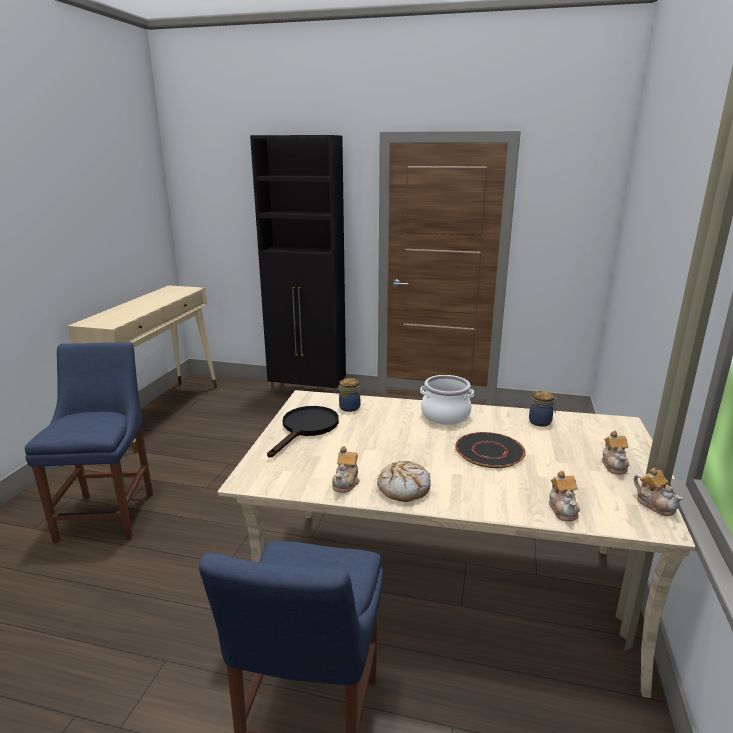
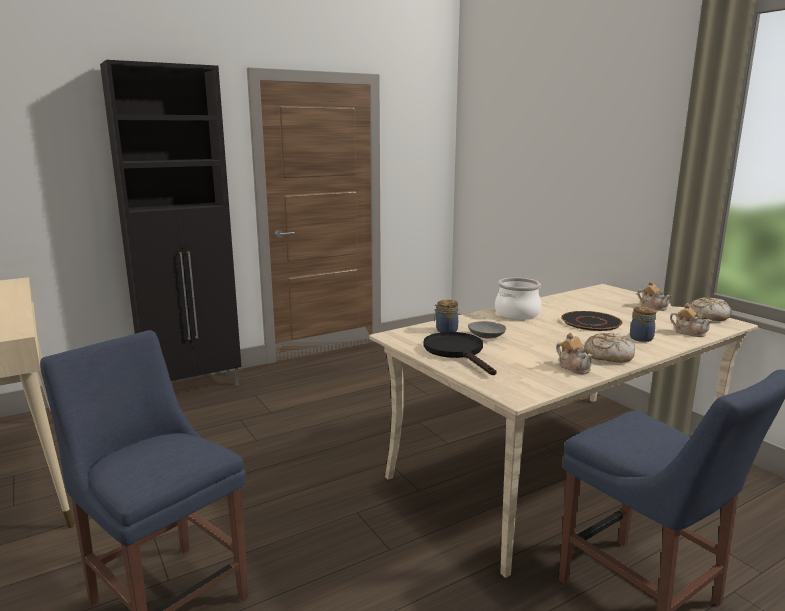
camera: 45 degrees left, 5 degrees down
jar [529,391,557,427] -> jar moved to [630,307,656,342]
teapot [634,467,683,516] -> bread [689,297,732,321]
none -> grey bowl [468,321,506,339]

